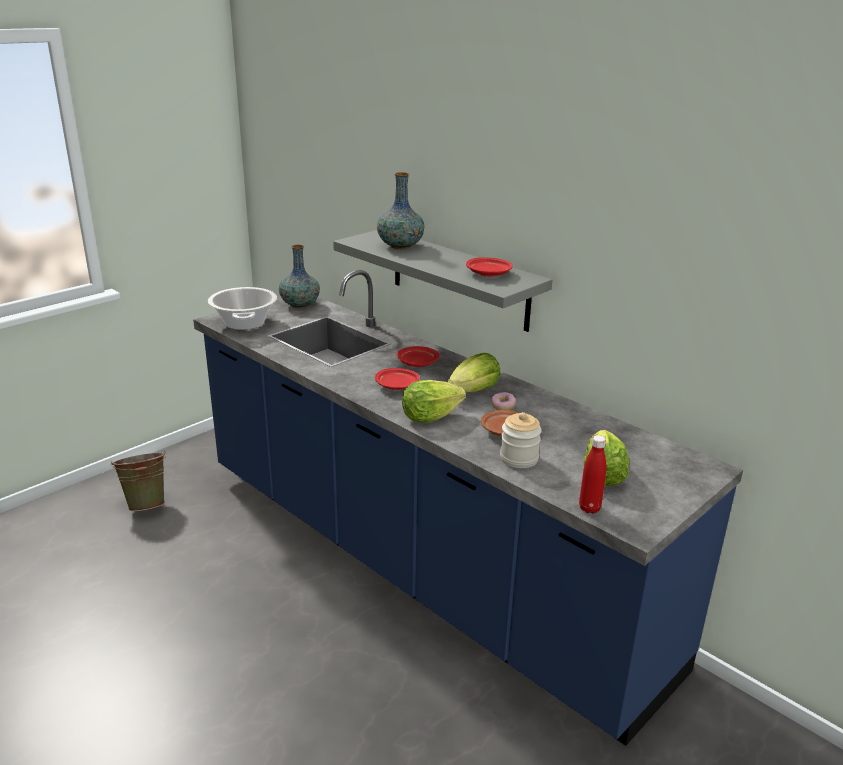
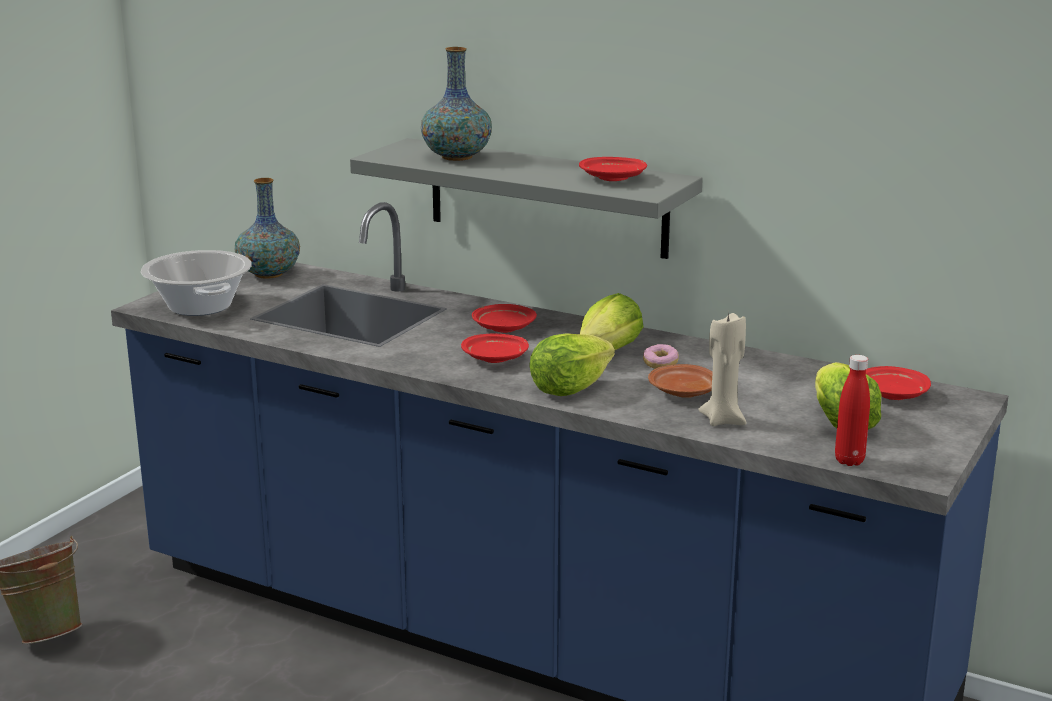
camera: 15 degrees left, 5 degrees down
jar [500,412,542,468] -> beige candle [698,311,747,426]
none -> red plate [866,366,931,400]

